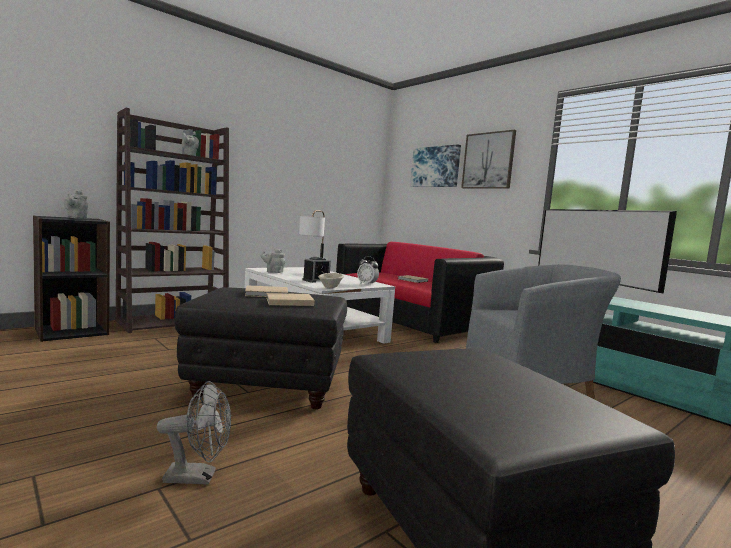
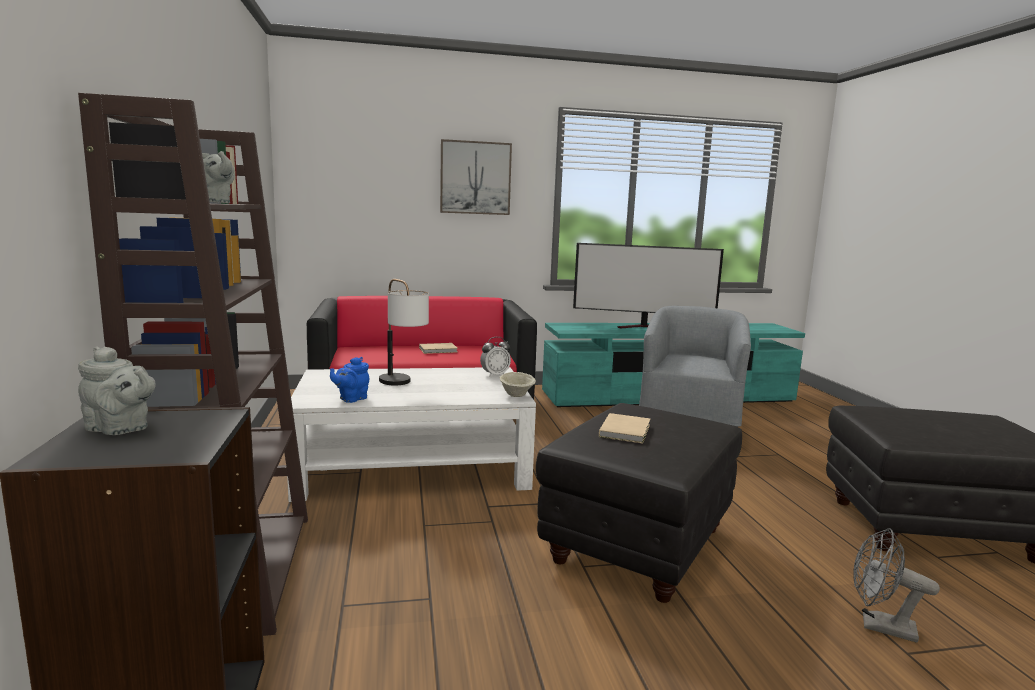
camera: 60 degrees left, 5 degrees up
grey fan [157,381,231,485] -> grey fan turned 90 degrees counterclockwise [853,528,940,643]
grey teapot [261,249,285,273] -> blue teapot [330,357,369,403]
beige book [266,293,315,306] -> none
alarm clock [302,257,331,283] -> none
picture [410,144,461,187] -> none

